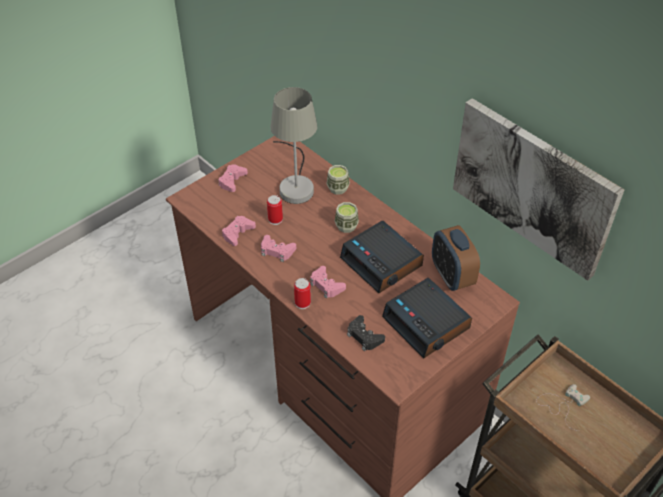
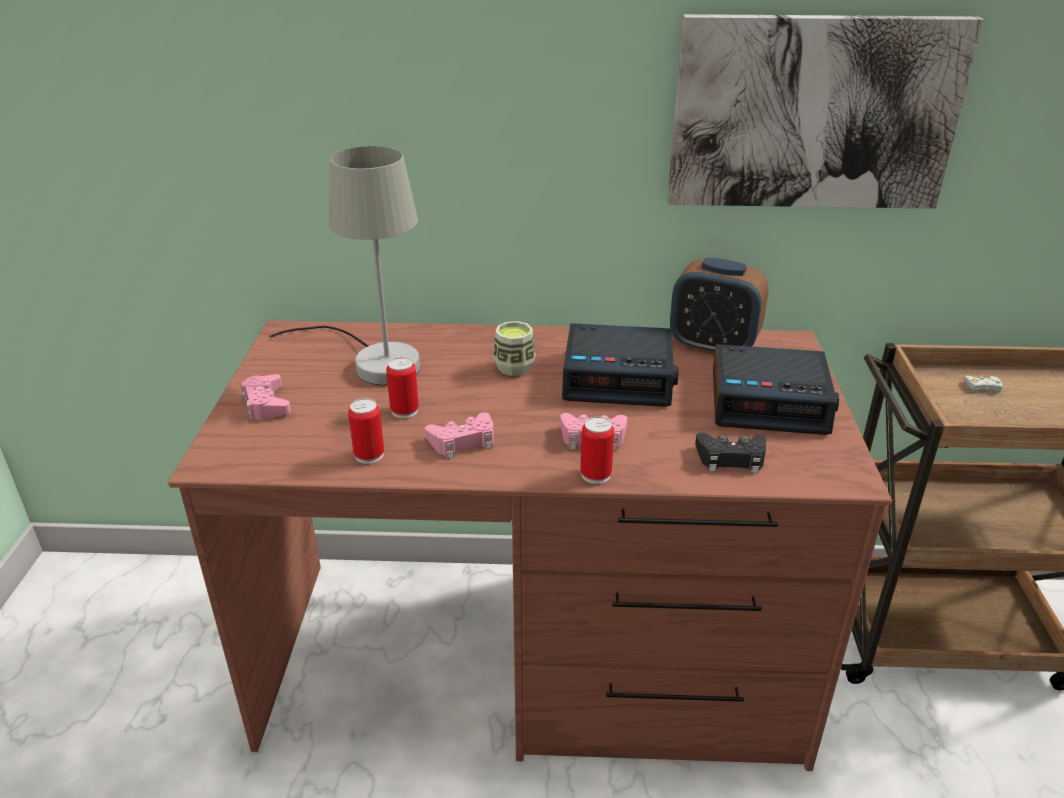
camera: 45 degrees left, 15 degrees down
pink game controller [222,216,256,246] -> can [348,398,384,464]
cup [327,165,350,195] -> none

